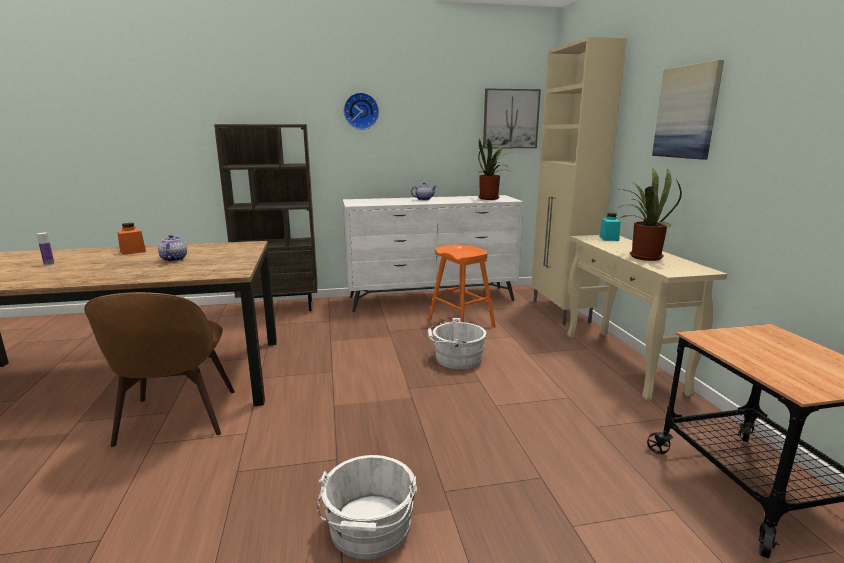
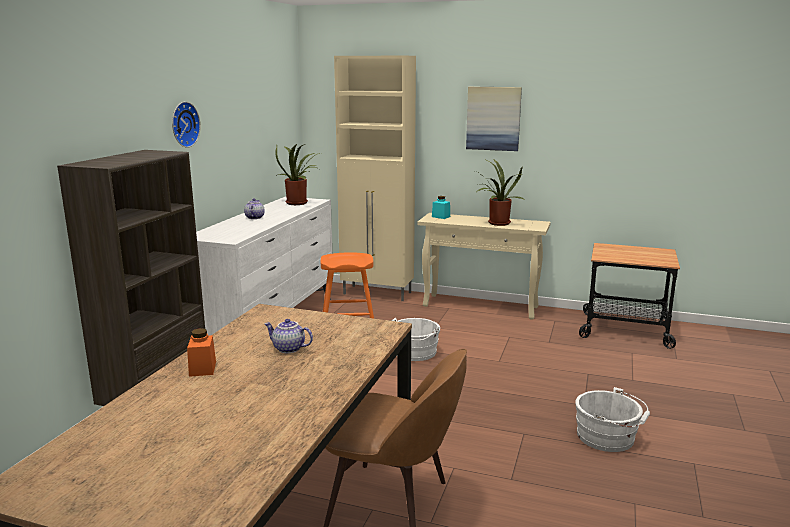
camera: 60 degrees left, 0 degrees up
bottle [37,233,55,265] -> none
picture [483,88,541,149] -> none

